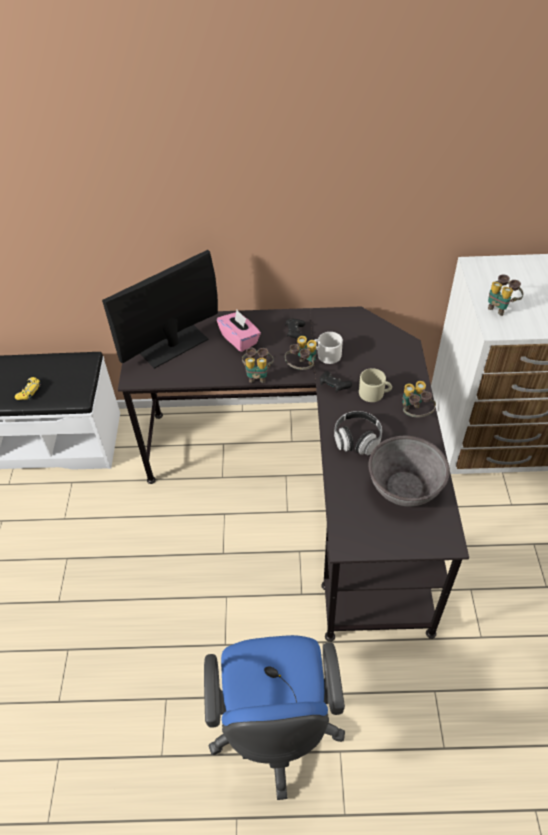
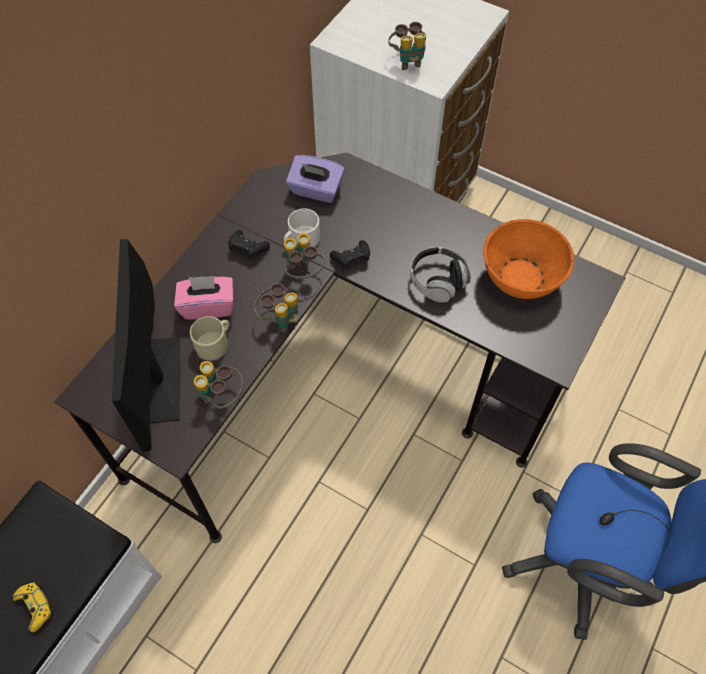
camera: 60 degrees left, 10 degrees up
beige mug [359,368,392,402] -> beige mug moved to [190,316,229,360]
grey bowl [368,436,450,507] -> orange bowl [483,219,574,299]
binoculars [403,381,436,417] -> binoculars moved to [194,361,243,409]
none -> purple tissue box [286,155,345,203]

